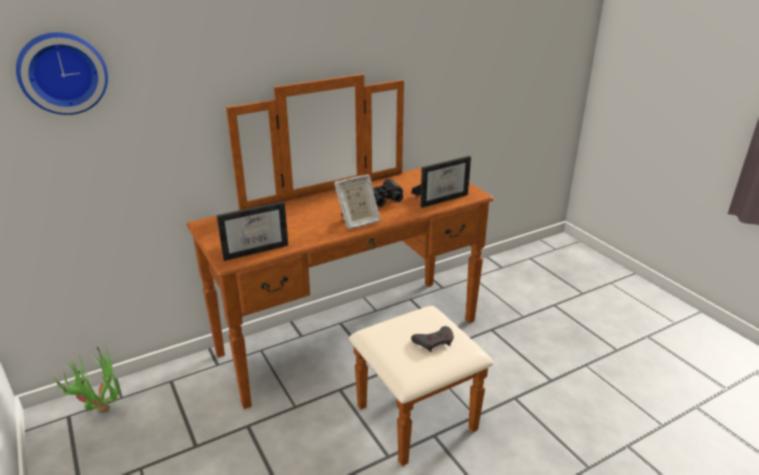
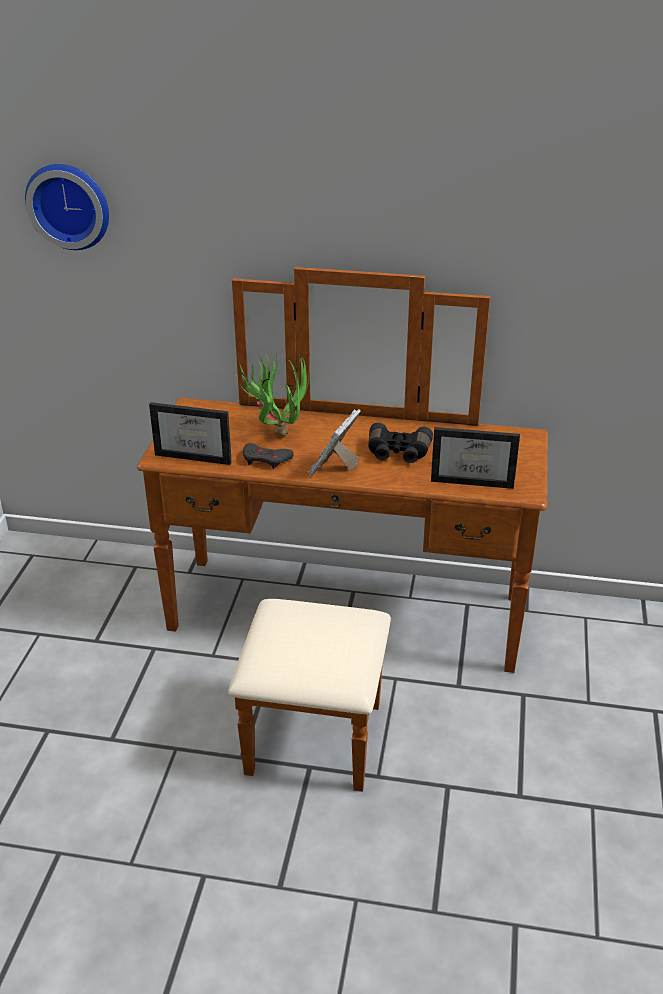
camera: 40 degrees right, 5 degrees up
potted plant [53,347,119,413] -> potted plant moved to [237,353,310,437]
picture frame [334,174,380,230] -> picture frame turned 105 degrees clockwise [308,410,361,476]
grey game controller [411,326,454,352] -> grey game controller moved to [243,443,294,469]

